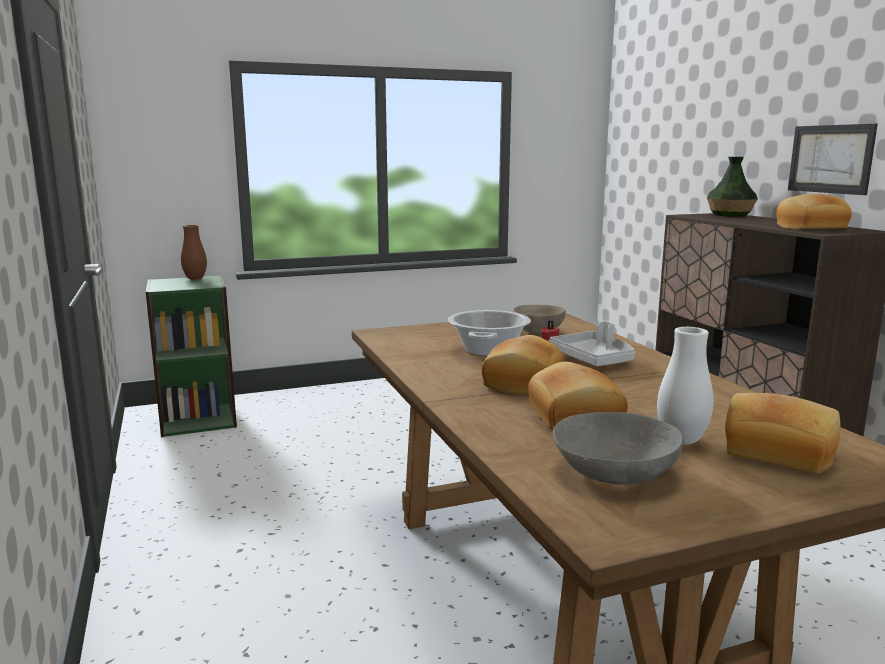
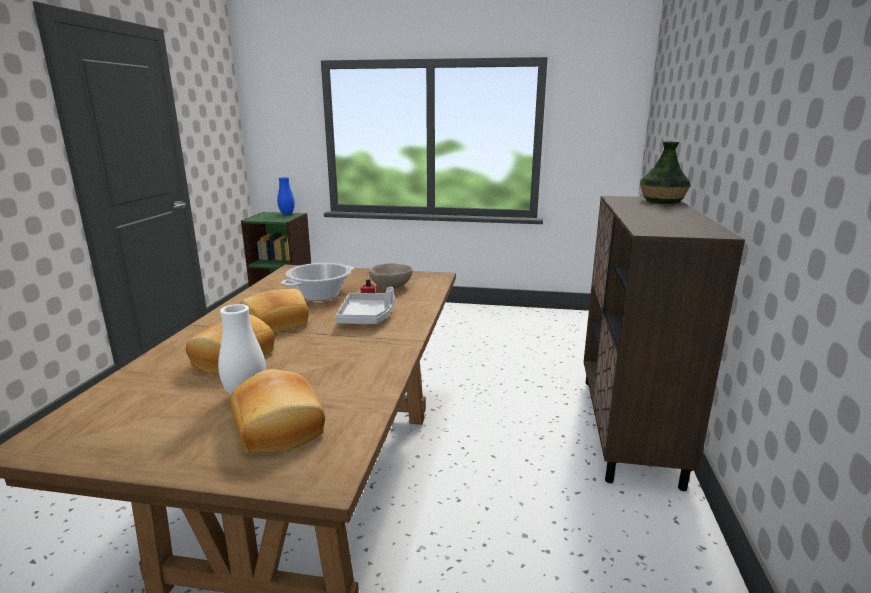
camera: 30 degrees right, 5 degrees up
brown vase [181,225,207,280] -> blue vase [277,177,295,215]
grey bowl [553,412,684,485] -> none
bread [776,194,852,229] -> none
picture [788,124,878,195] -> none

